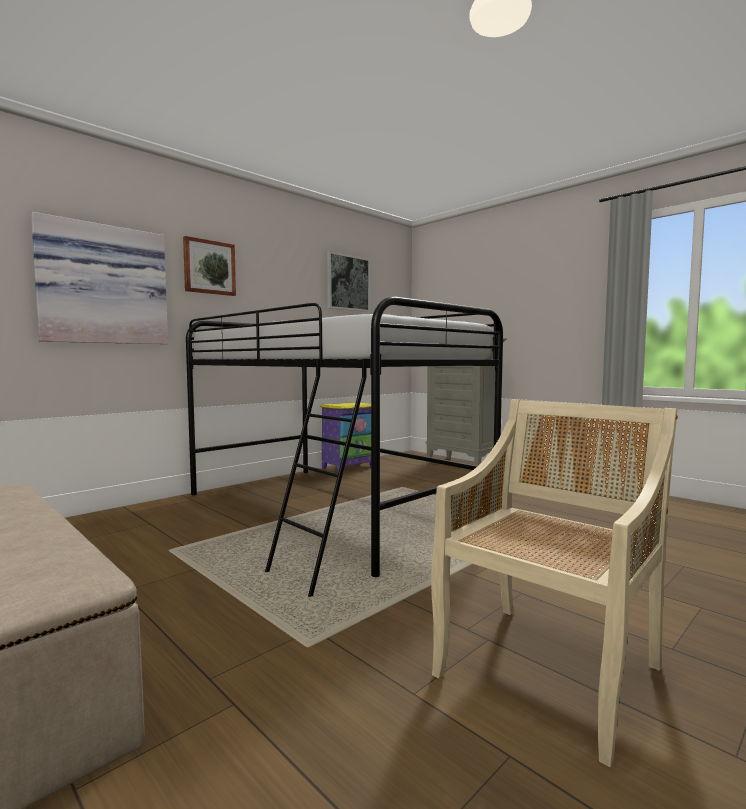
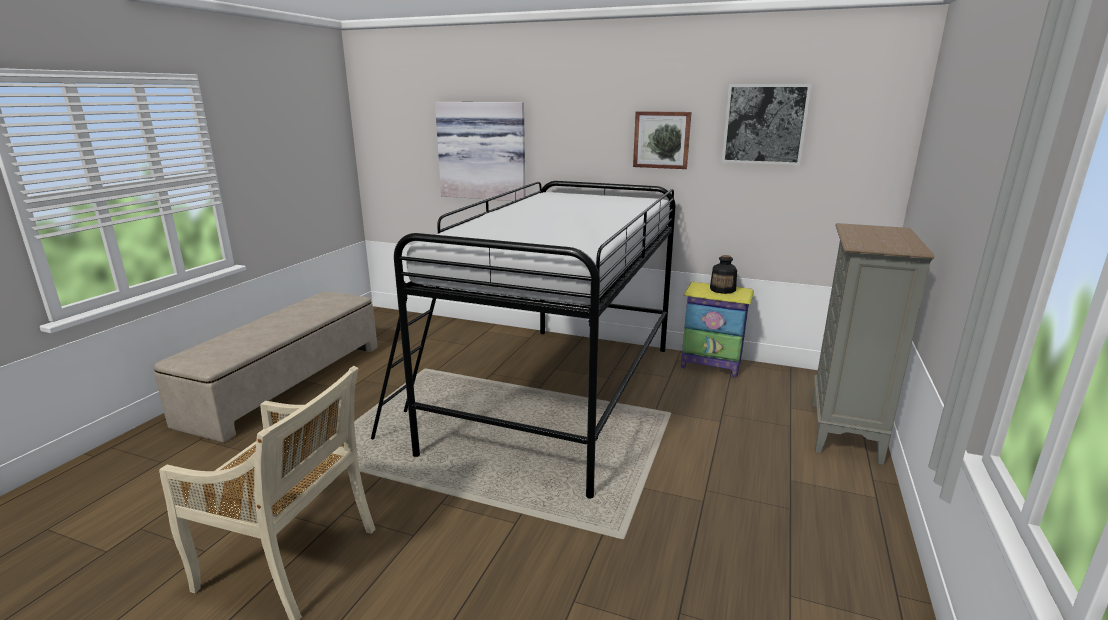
camera: 65 degrees right, 15 degrees up
picture [183,236,236,296] -> picture moved to [633,111,692,169]
none -> bottle [710,255,737,294]

